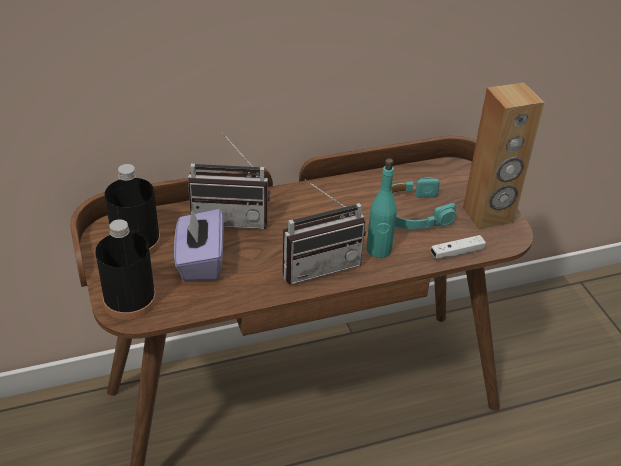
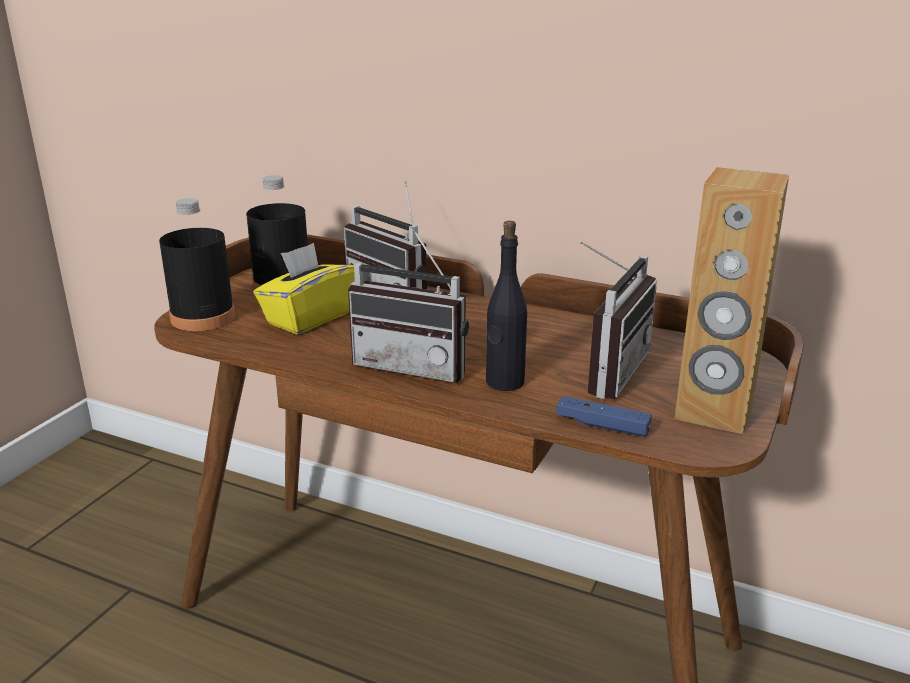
camera: 45 degrees right, 15 degrees down
purple tissue box [174,209,223,281] -> yellow tissue box [253,243,355,335]
turquoise bottle [366,158,397,258] -> black bottle [486,221,527,391]
turquoise headphones [392,177,456,229] -> radio [580,241,657,399]
white game controller [431,235,486,259] -> blue game controller [556,396,652,437]

